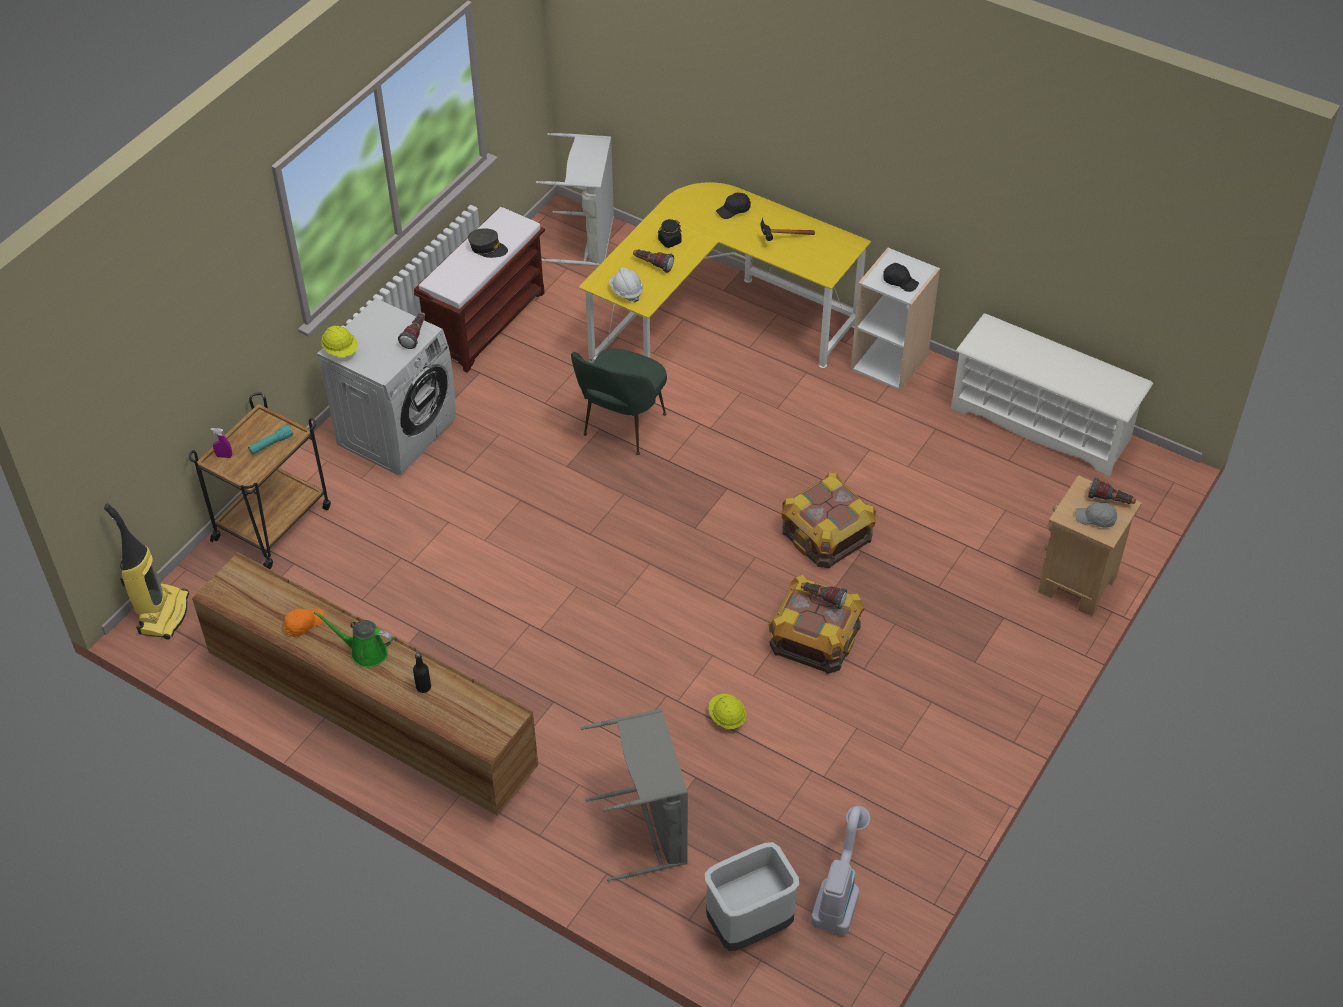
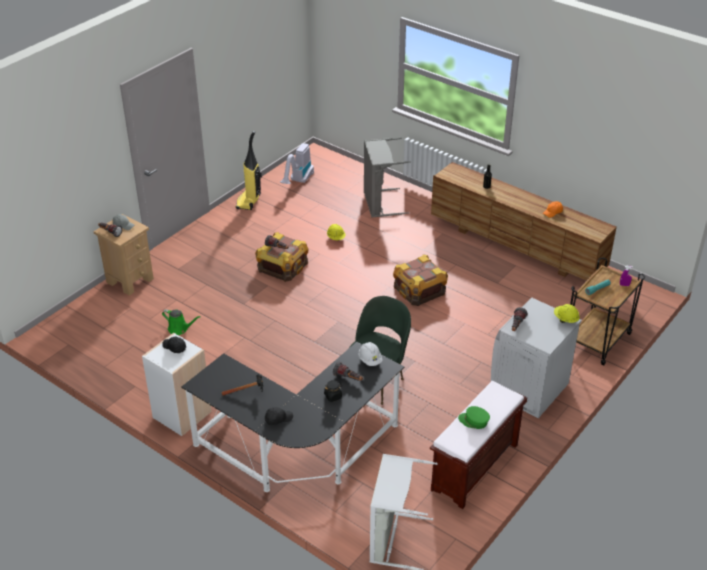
camera: 175 degrees left, 10 degrees down
vacuum cleaner [104,503,189,640] -> vacuum cleaner moved to [236,131,262,210]
green watering can [314,611,393,667] -> green watering can moved to [162,309,201,335]
grey cap [468,228,508,258] -> green cap [458,406,490,429]
yellow desk [579,182,871,368] -> black desk [181,342,404,492]
grey trash can [705,842,799,951] -> none
crate [782,473,876,568] -> crate moved to [393,254,448,306]
white shoe rack [951,313,1153,477] -> none

